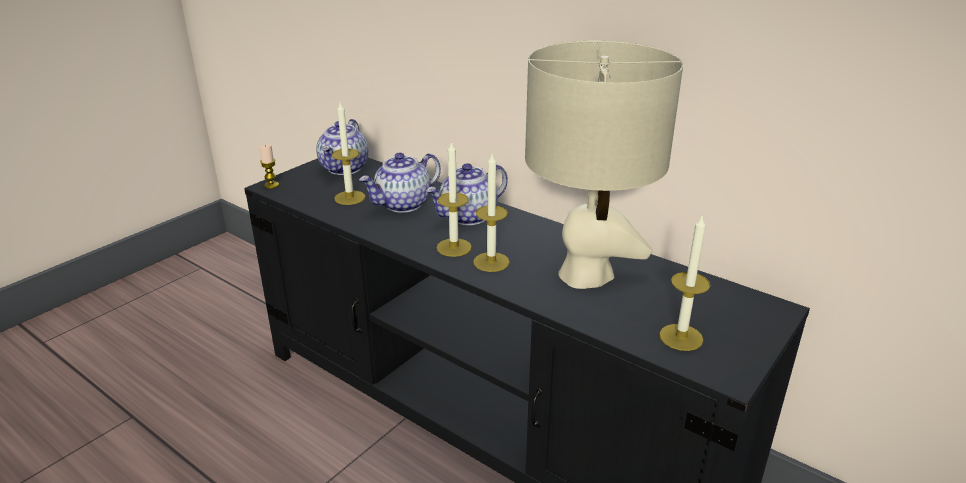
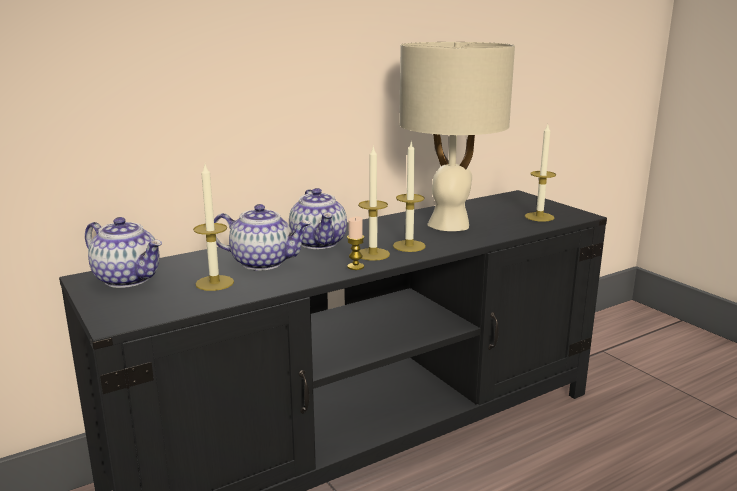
camera: 70 degrees left, 10 degrees down
candle [259,144,279,189] -> candle moved to [347,217,364,270]
teapot [359,153,441,213] -> teapot turned 60 degrees counterclockwise [214,204,312,271]

